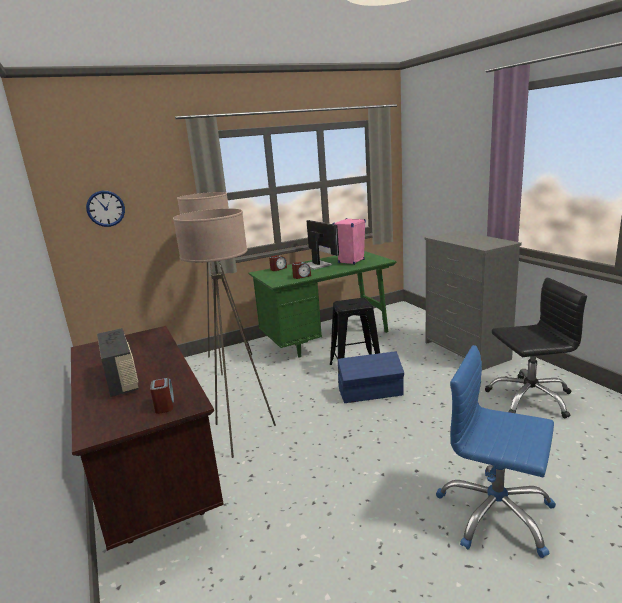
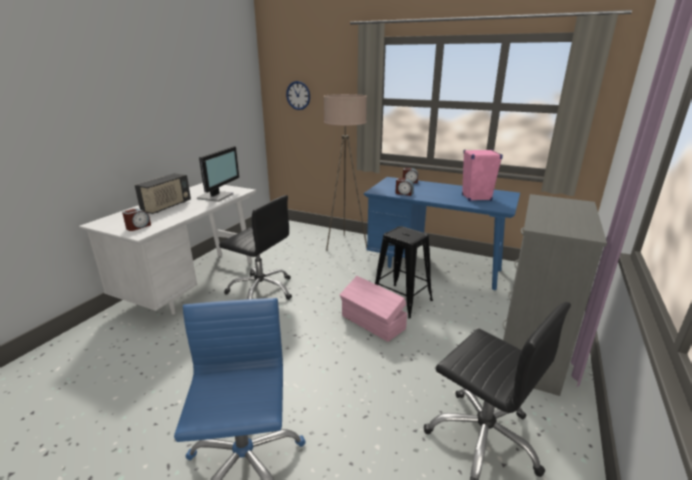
camera: 50 degrees right, 5 degrees up
brown desk [71,326,224,551] -> white desk [79,183,256,315]
beige floor lamp [173,208,276,458] -> black office chair [219,195,292,300]
green desk [249,251,397,358] -> blue desk [364,177,520,290]
monitor [306,220,339,270] -> monitor moved to [197,146,239,202]
blue storage box [338,351,404,403] -> pink storage box [340,276,407,342]

